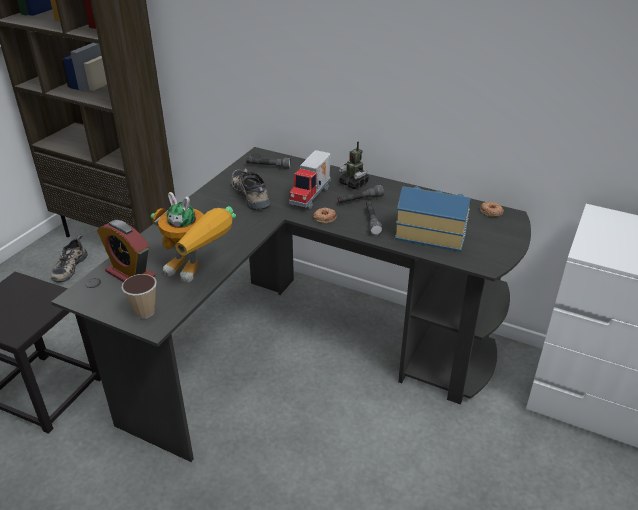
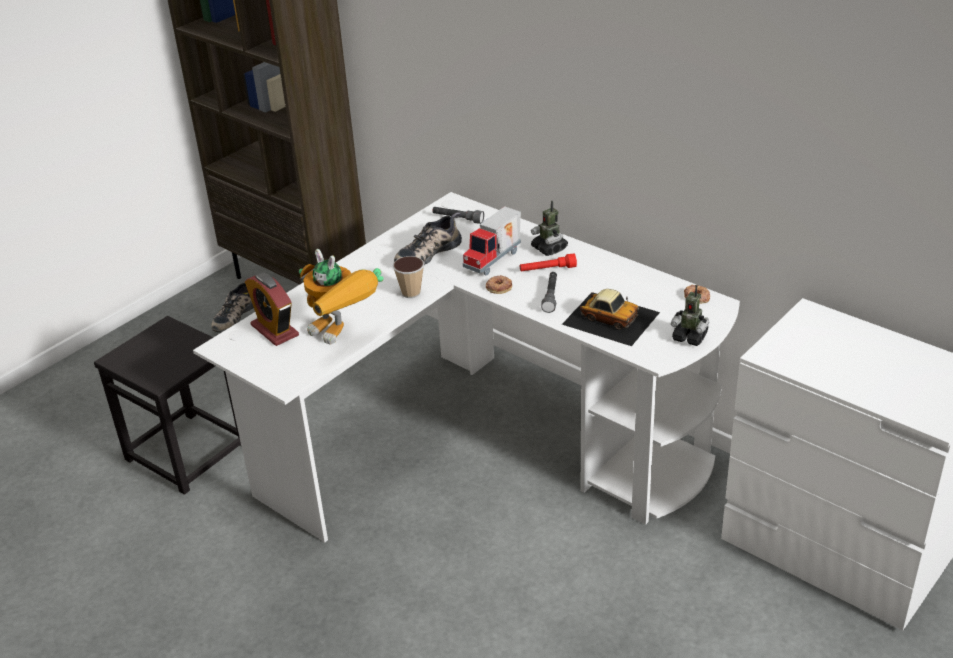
camera: 15 degrees right, 0 degrees up
black desk [51,147,531,462] -> white desk [193,192,740,543]
cup [122,274,157,319] -> cup moved to [393,256,424,298]
shoe [231,168,270,211] -> shoe turned 120 degrees counterclockwise [394,212,462,265]
grey flashlight [337,185,384,203] -> red flashlight [520,254,577,271]
toy house [395,186,471,252] -> toy car [562,289,660,346]
none -> toy robot [671,285,709,346]

